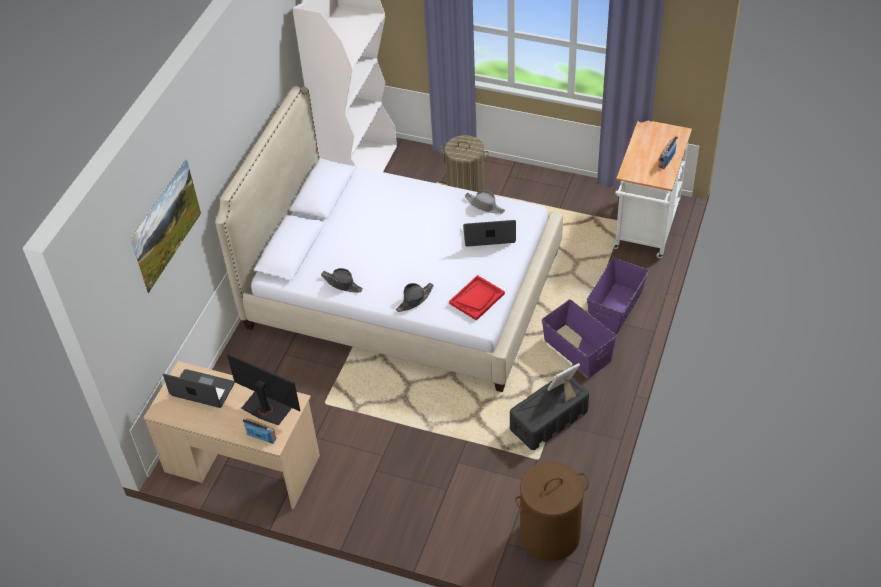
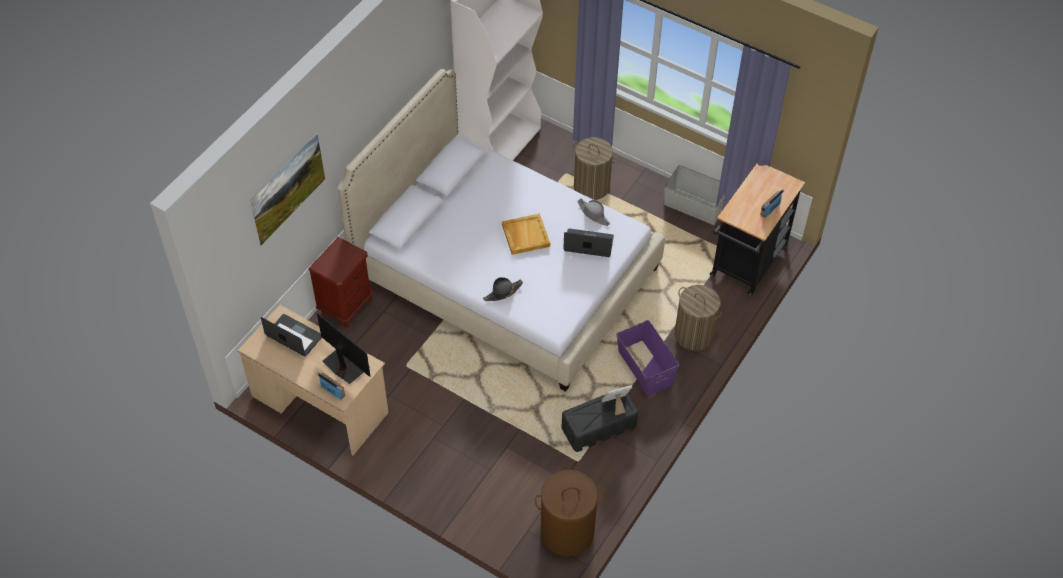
camera: 10 degrees right, 5 degrees up
black hat [321,268,363,292] -> none
red tray [449,275,505,321] -> none
purple storage box [587,257,649,334] -> laundry basket [675,285,722,351]
white cart [612,121,692,258] -> black cart [710,164,805,295]
none -> brown nightstand [308,237,373,328]
none -> beige tray [502,214,550,255]
none -> grey storage box [664,165,725,225]

